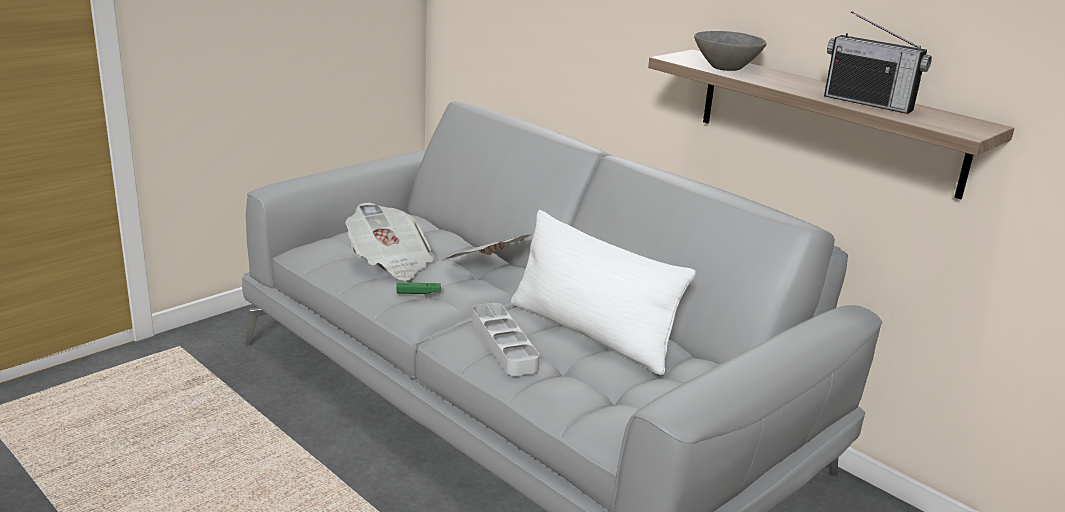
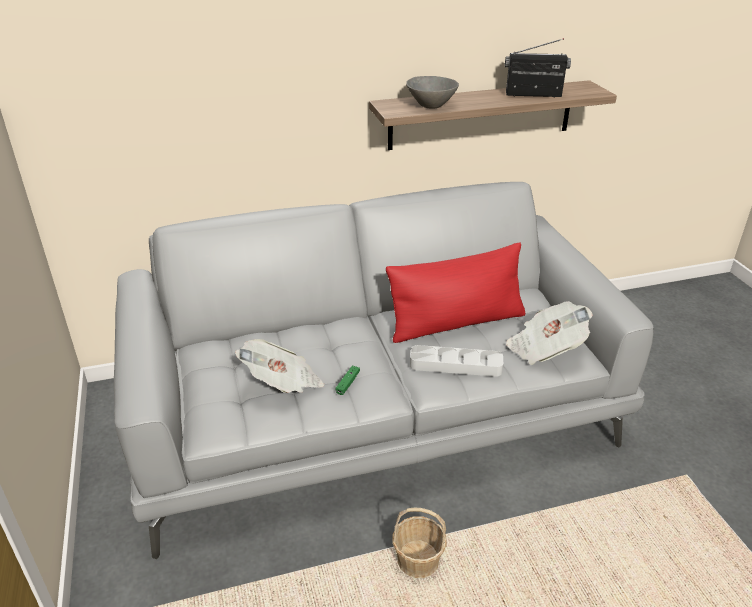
camera: 60 degrees left, 10 degrees up
newspaper [445,235,530,259] -> newspaper moved to [506,301,593,365]
white pillow [511,210,696,375] -> red pillow [386,242,525,343]
radio [824,11,932,114] -> radio turned 150 degrees counterclockwise [505,38,571,98]
none -> basket [392,508,447,578]

